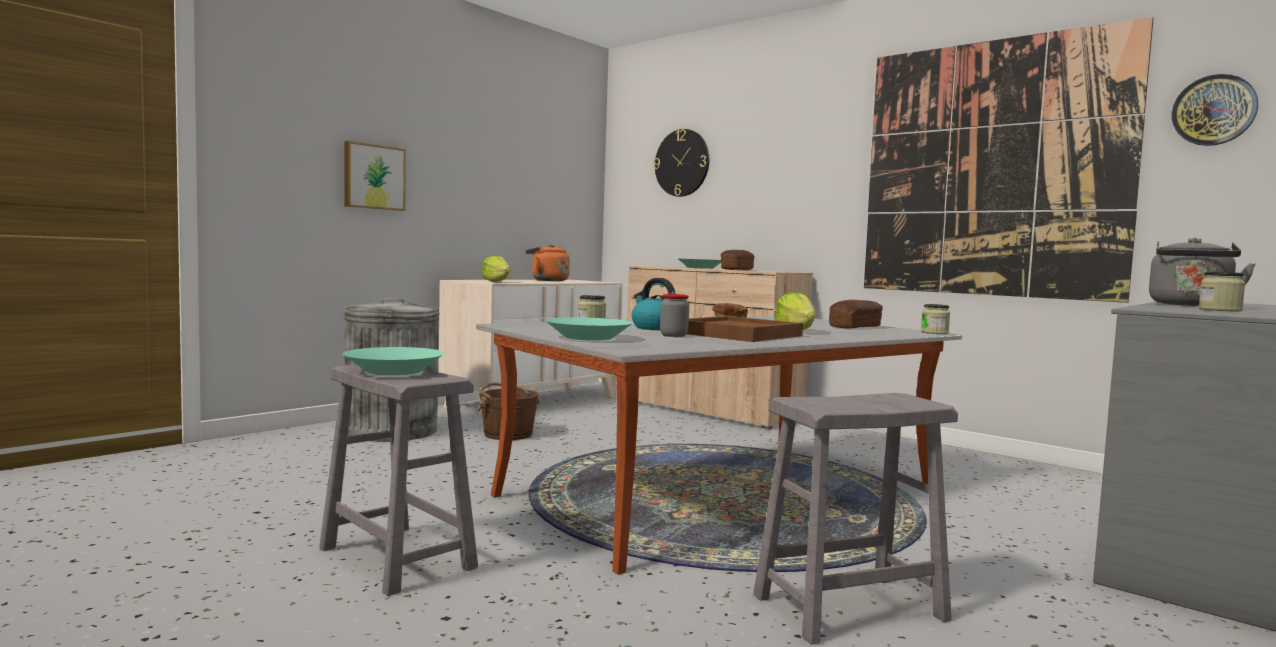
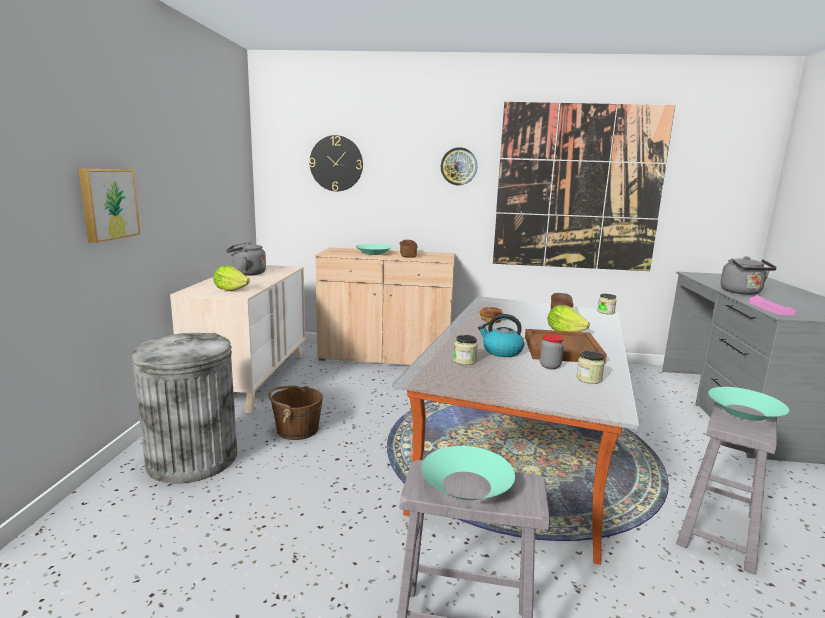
camera: 35 degrees left, 10 degrees up
orange kettle [525,244,570,281] -> grey kettle [226,242,266,276]
turquoise bowl [545,317,633,341] -> turquoise bowl moved to [708,387,789,421]
wall clock [1171,74,1258,146] -> wall clock moved to [441,147,477,185]
jar [1199,272,1245,312] -> jar moved to [576,351,605,384]
none -> pink tray [749,295,796,316]

